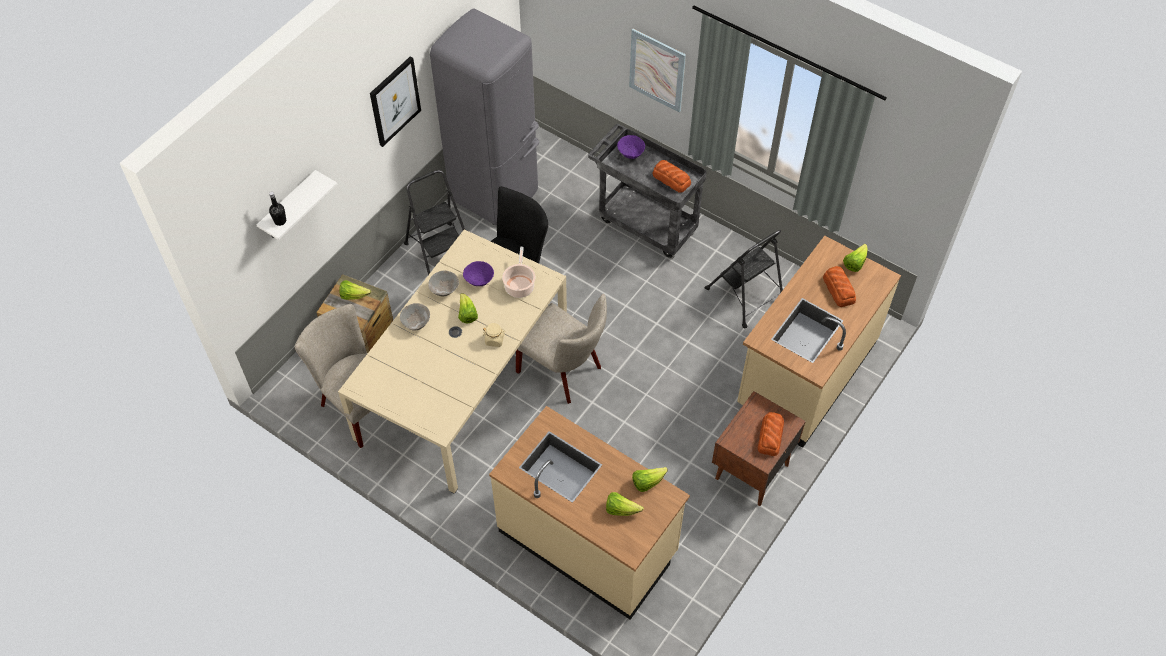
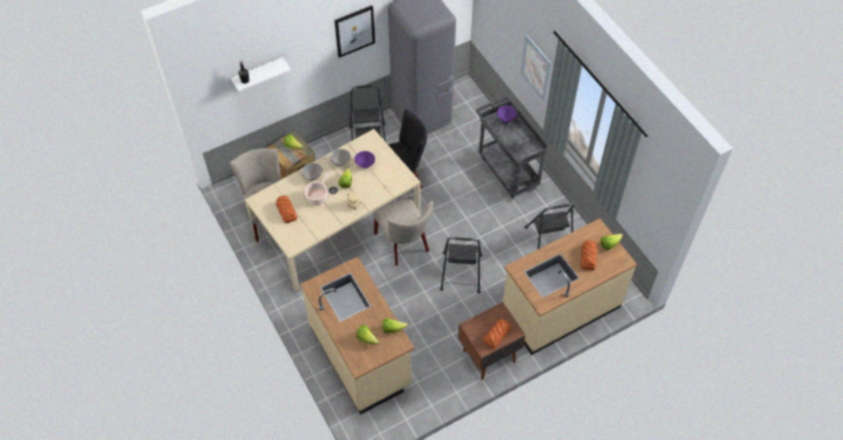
camera: 25 degrees right, 0 degrees up
cooking pot [502,247,535,298] -> cooking pot moved to [304,171,330,205]
bread [652,160,691,192] -> bread moved to [276,195,297,223]
none -> black step ladder [440,237,482,293]

